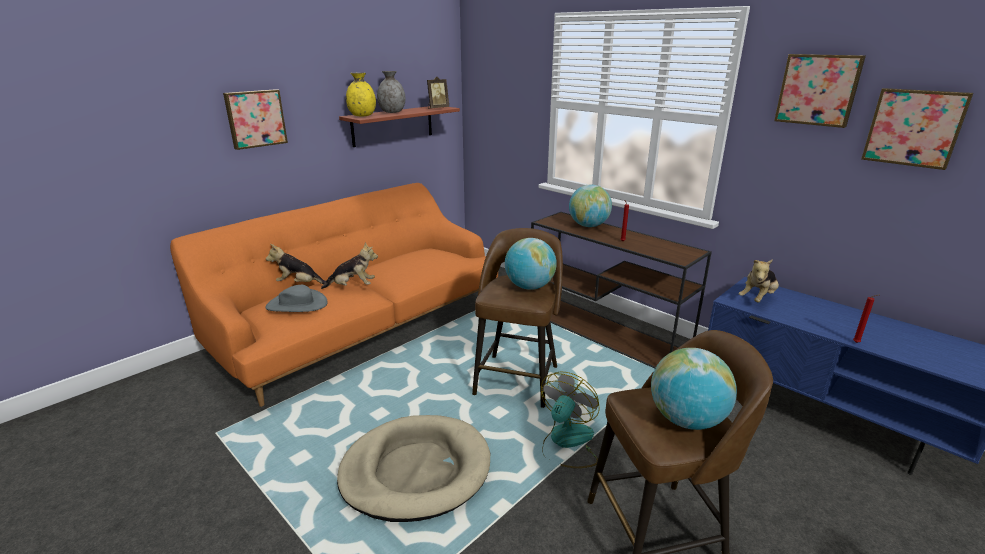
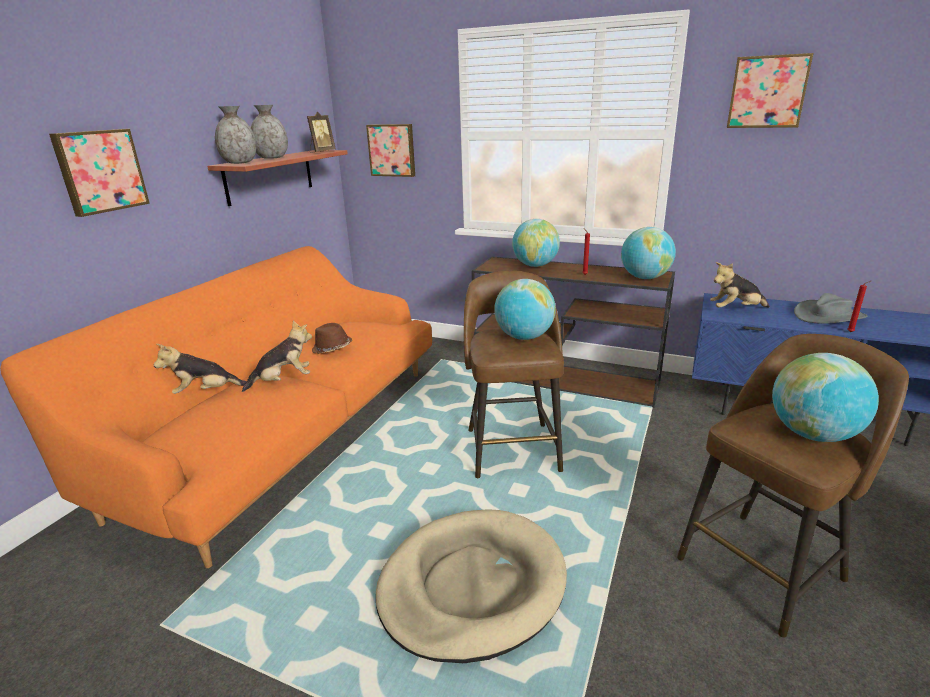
camera: 20 degrees left, 0 degrees up
grey hat [265,285,328,312] -> grey hat moved to [794,293,867,324]
yellow vase [346,73,376,116] -> grey vase [215,106,256,164]
fan [541,371,600,468] -> none
plush toy [739,259,779,302] -> plush toy turned 60 degrees clockwise [710,262,770,308]
picture [861,88,974,170] -> picture moved to [366,124,415,177]
none -> brown hat [312,323,352,354]
none -> globe [621,227,676,279]

